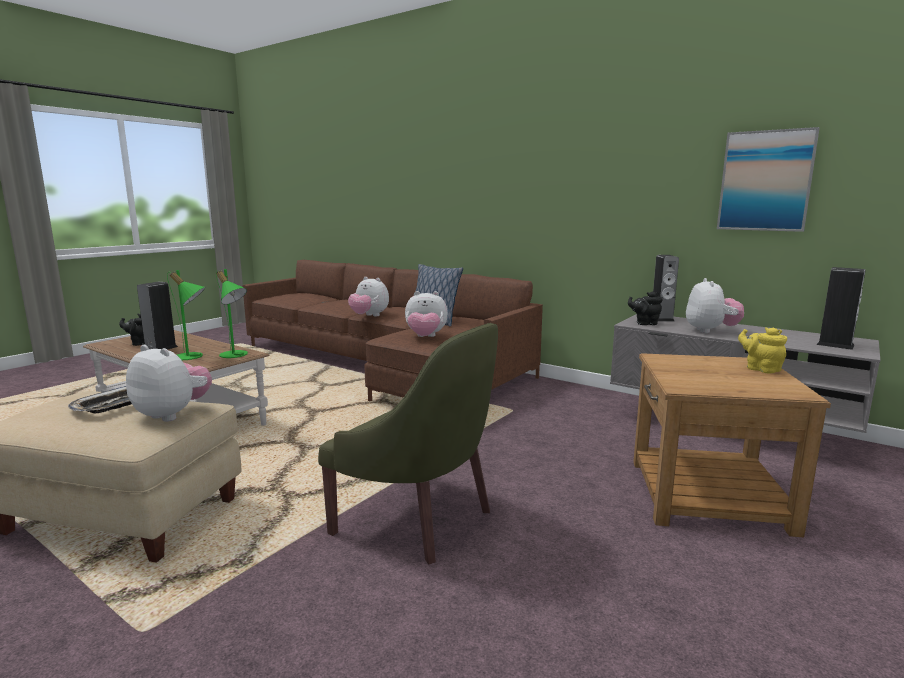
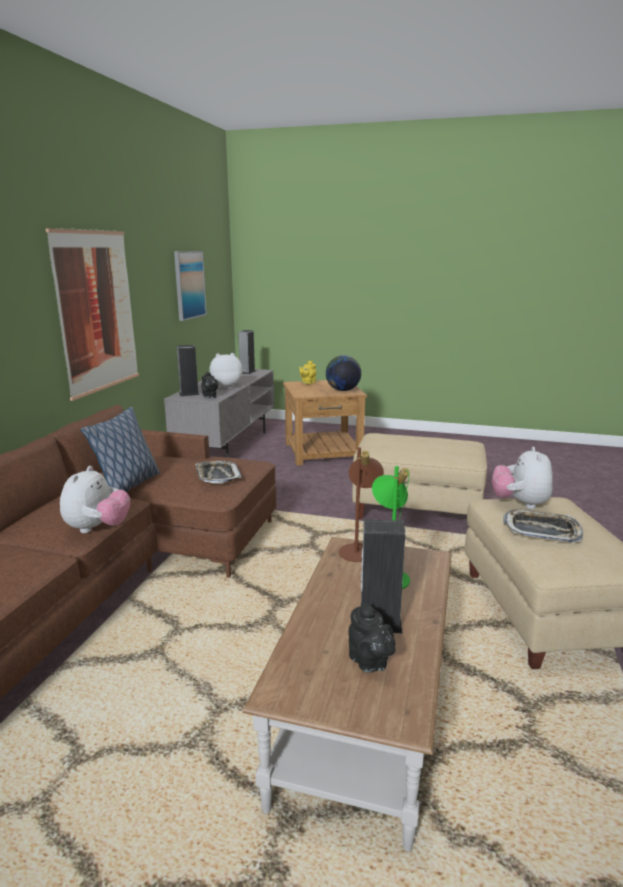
camera: 110 degrees left, 5 degrees up
green table lamp [216,269,248,358] -> brown table lamp [339,447,384,562]
green armchair [318,323,498,564] -> beige ottoman [352,433,487,528]
plush toy [405,291,448,337] -> tray [195,461,241,484]
none -> picture [46,228,139,401]
none -> globe [326,355,361,391]

